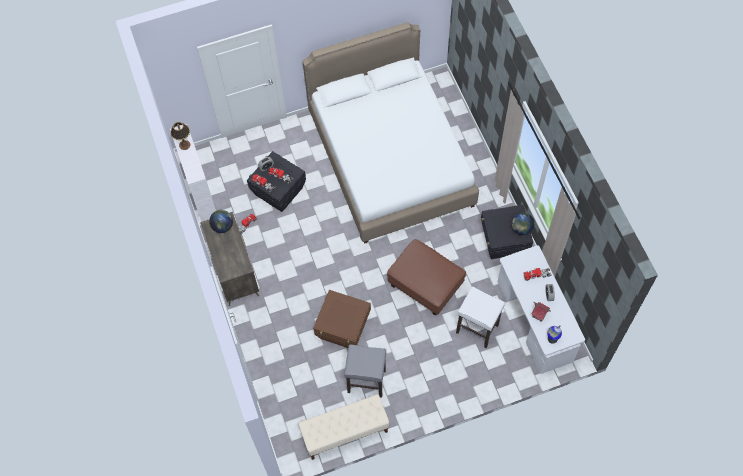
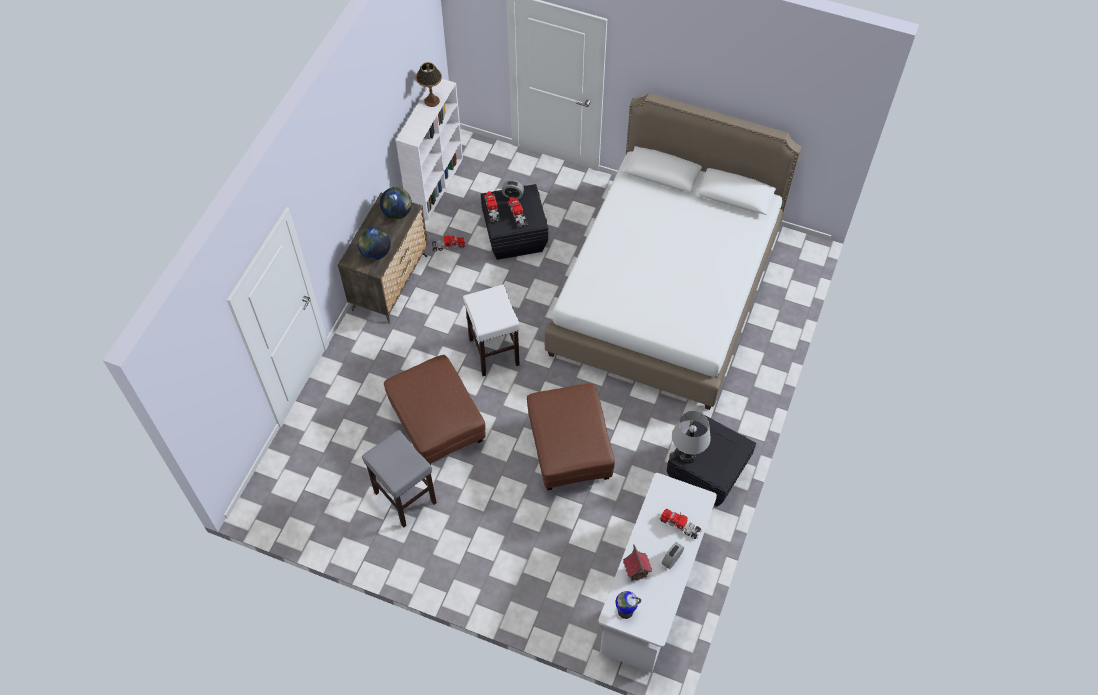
camera: 40 degrees right, 5 degrees down
beige bench [299,394,389,460] -> none
brown storage box [313,290,371,348] -> brown ottoman [384,355,486,465]
white stool [456,287,505,348] -> white stool moved to [463,285,520,376]
globe [511,212,534,235] -> globe moved to [358,227,391,260]
none -> grey table lamp [672,411,711,464]

